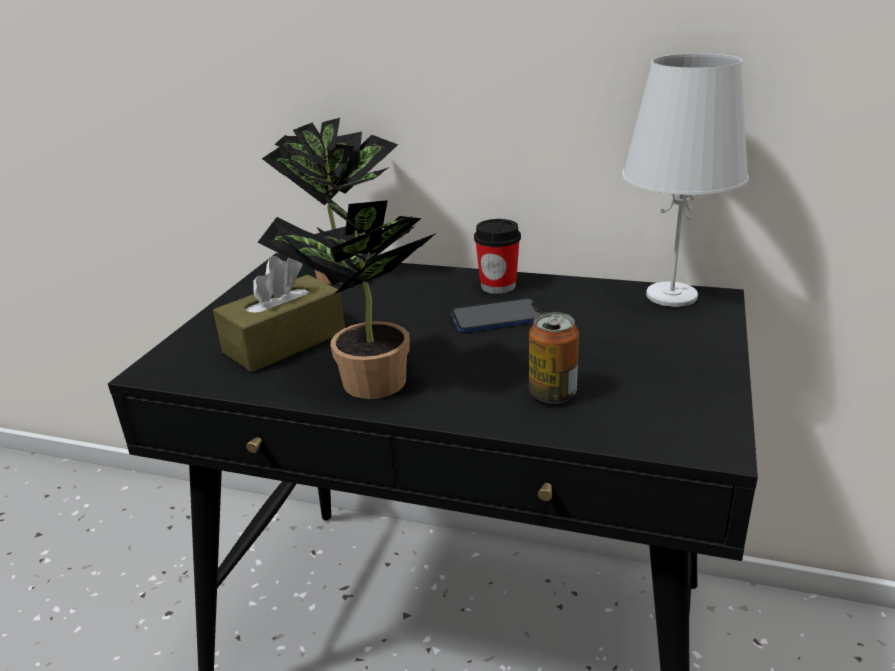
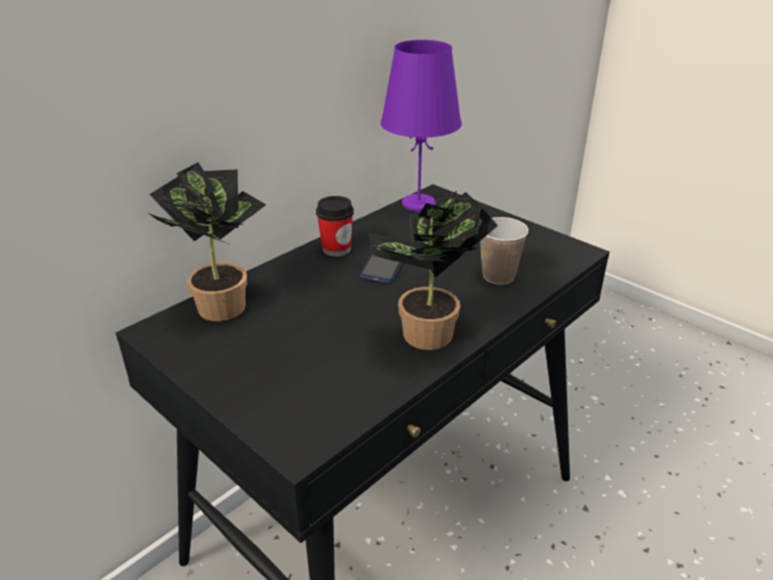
camera: 65 degrees left, 5 degrees up
brown tissue box [213,256,345,372] -> none
can [529,312,579,404] -> cup [480,217,529,285]
white table lamp [622,53,749,307] -> purple table lamp [381,40,462,211]

